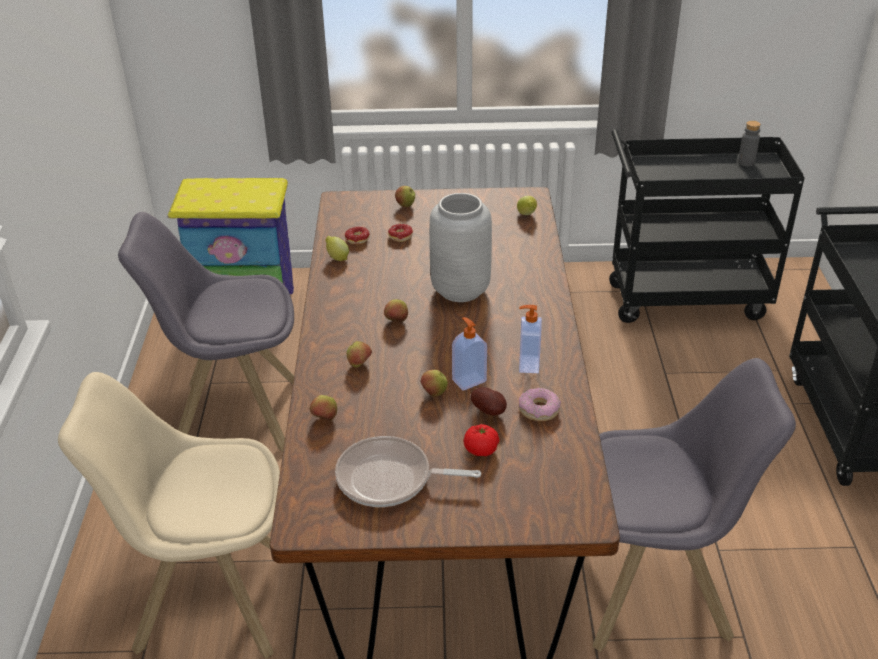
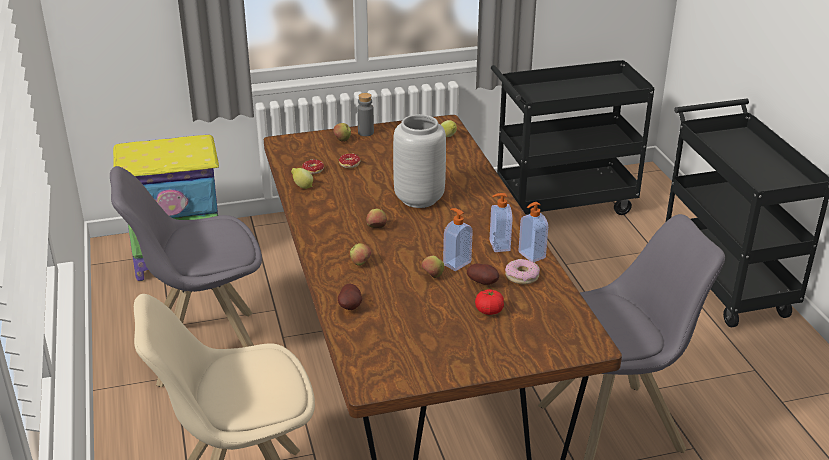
camera: 15 degrees left, 5 degrees down
apple [310,395,337,420] -> potato [338,284,362,310]
frying pan [335,436,481,507] -> none
grey bottle [738,121,761,167] -> grey bottle moved to [357,93,374,136]
none -> soap dispenser [518,202,548,262]

